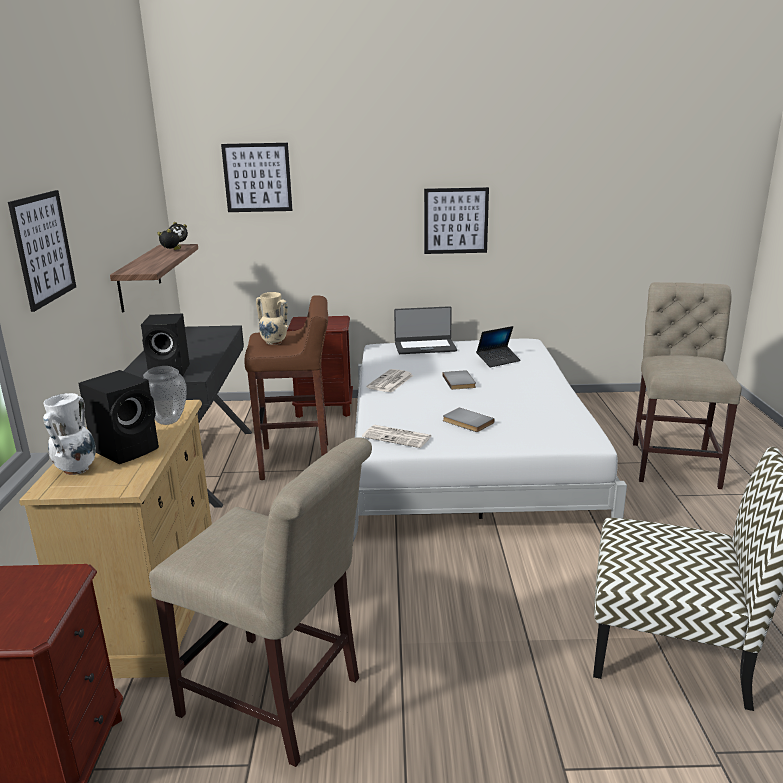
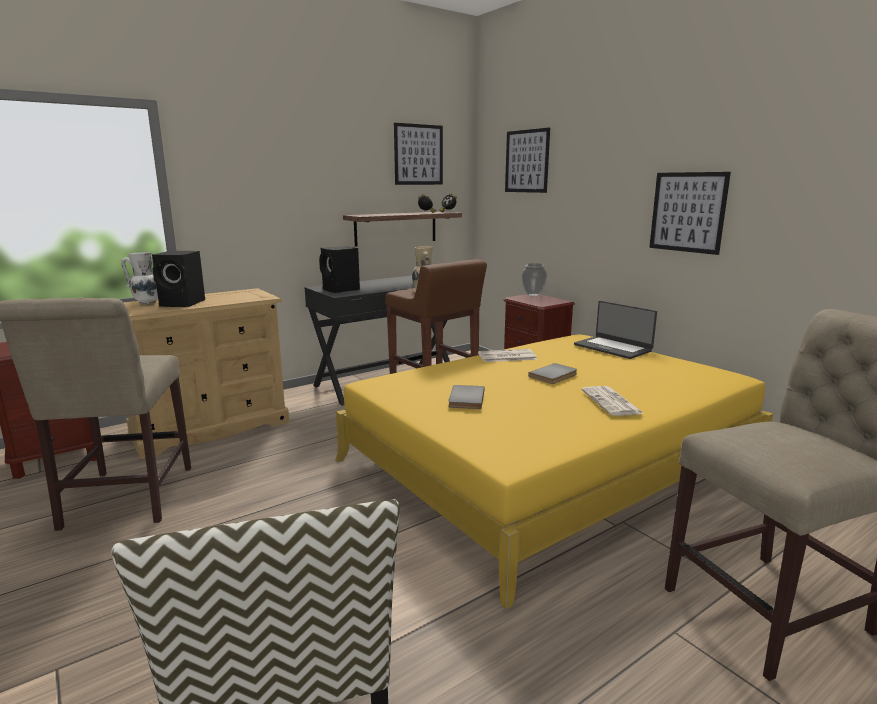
camera: 55 degrees right, 5 degrees down
picture [8,190,76,312] -> picture moved to [394,123,443,185]
vase [143,366,187,425] -> vase moved to [522,263,547,297]
white bed [353,339,627,542] -> yellow bed [335,334,773,610]
newspaper [362,425,432,448] -> newspaper moved to [581,386,644,416]
laptop [476,326,521,367] -> none

